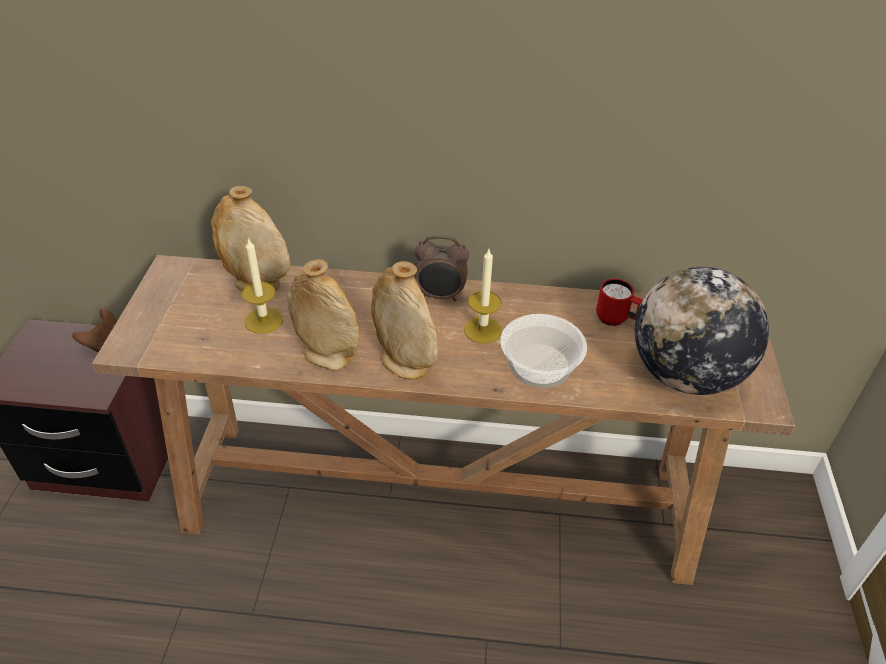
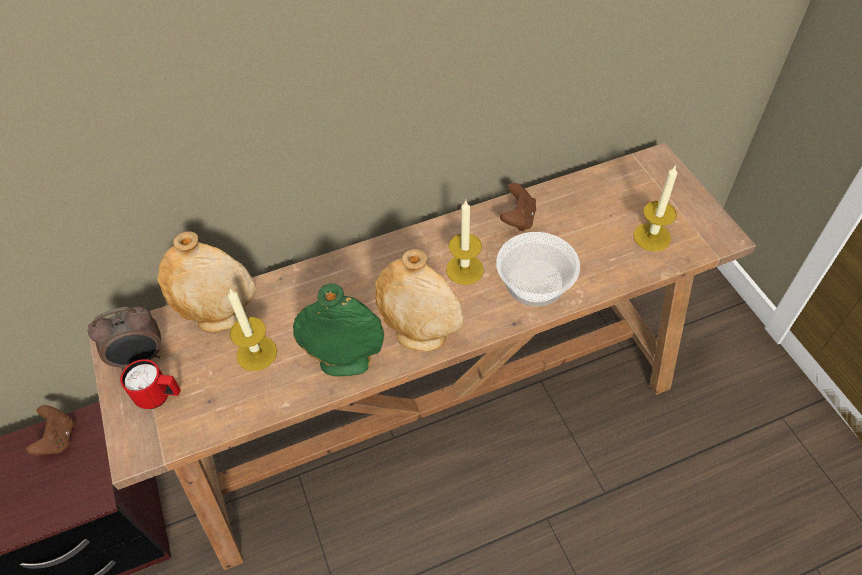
camera: 25 degrees left, 10 degrees up
beige vase [287,259,360,370] -> green vase [293,283,384,377]
alarm clock [414,235,469,301] -> alarm clock moved to [87,306,162,371]
red mug [596,279,643,326] -> red mug moved to [120,359,180,409]
globe [635,267,769,395] -> candle [634,165,677,252]
none -> brown game controller [500,182,536,231]

